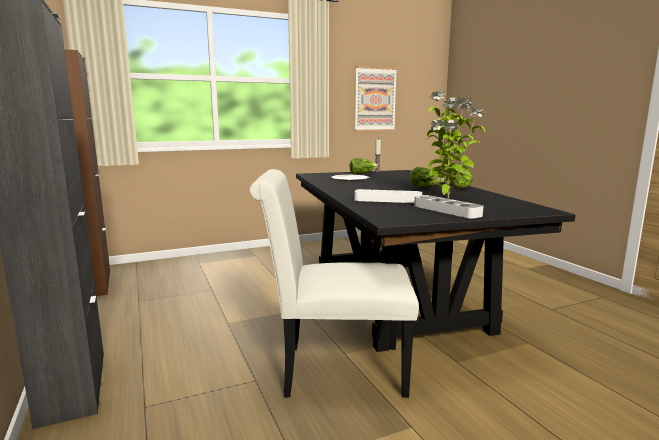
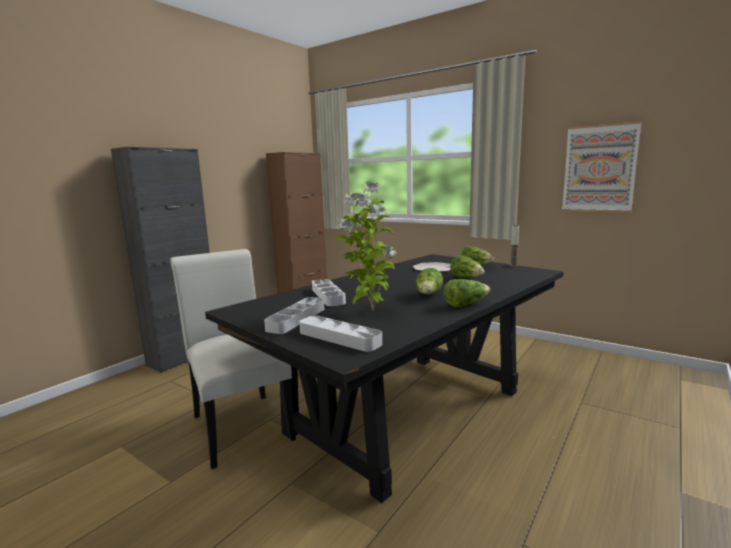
camera: 60 degrees right, 0 degrees up
none -> grey tray [299,316,382,352]
none -> lettuce [450,255,485,278]

